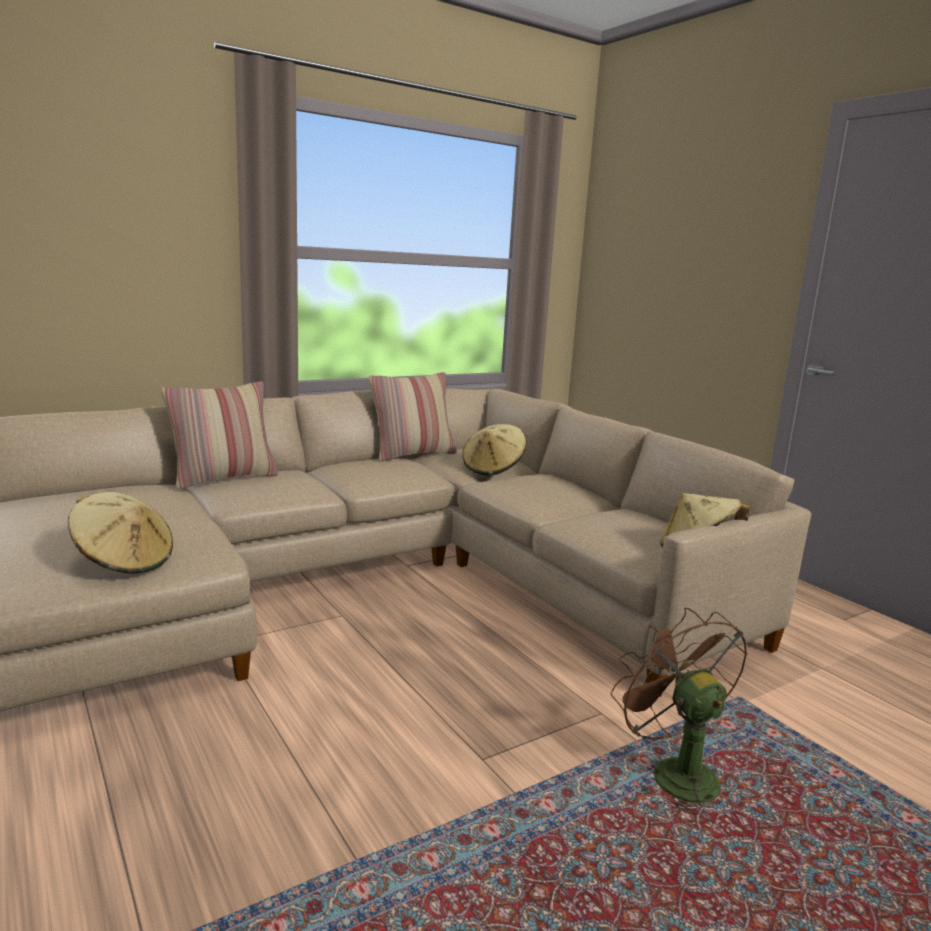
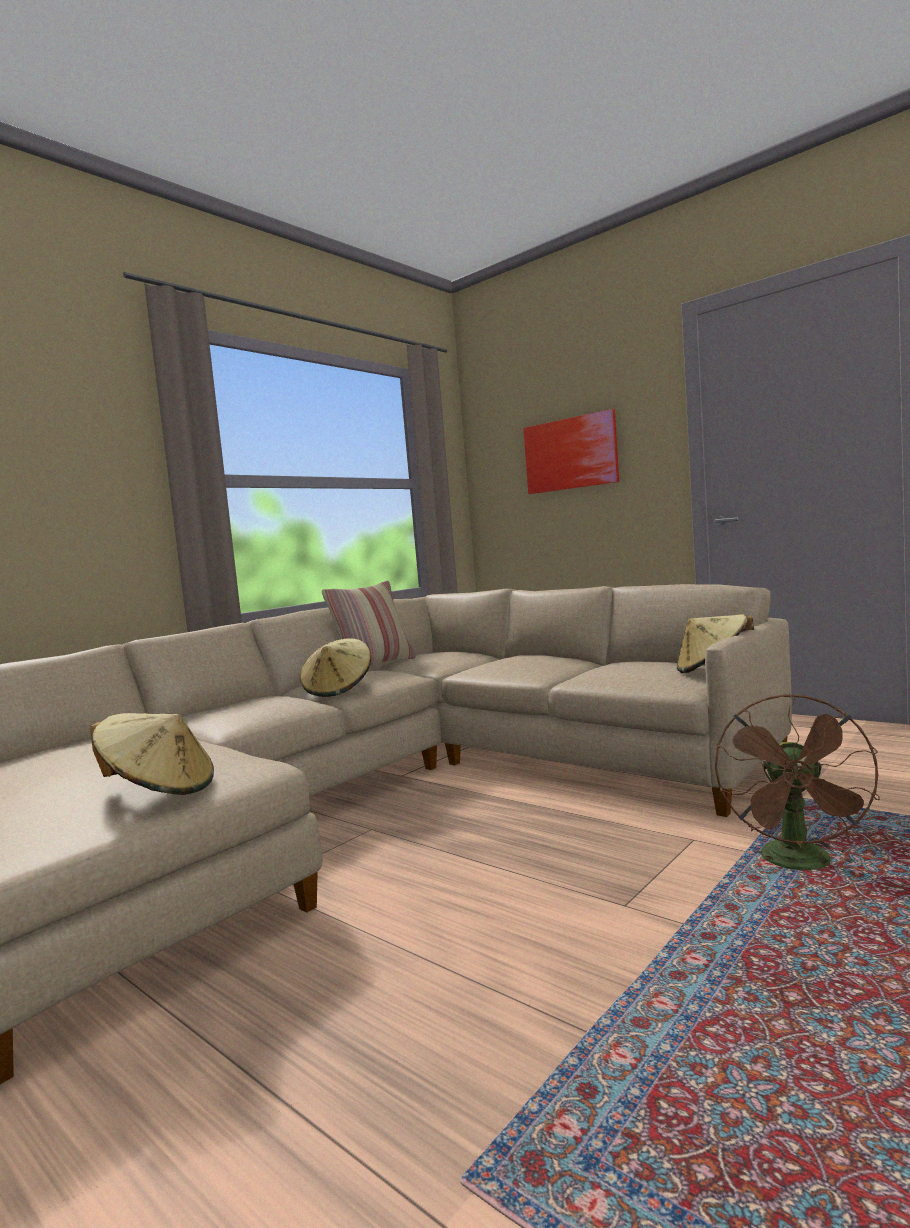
camera: 15 degrees left, 10 degrees down
pillow [161,381,278,489] -> none
beige hat [462,424,526,475] -> beige hat moved to [300,638,371,697]
brown fan [610,608,748,816] -> brown fan turned 120 degrees counterclockwise [715,694,880,870]
none -> picture [523,409,619,494]

